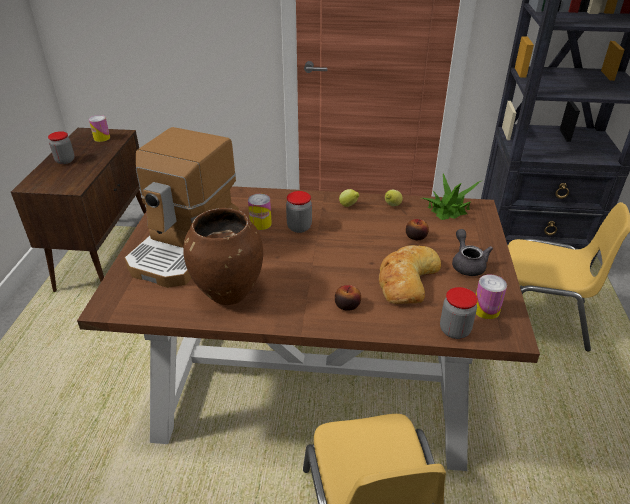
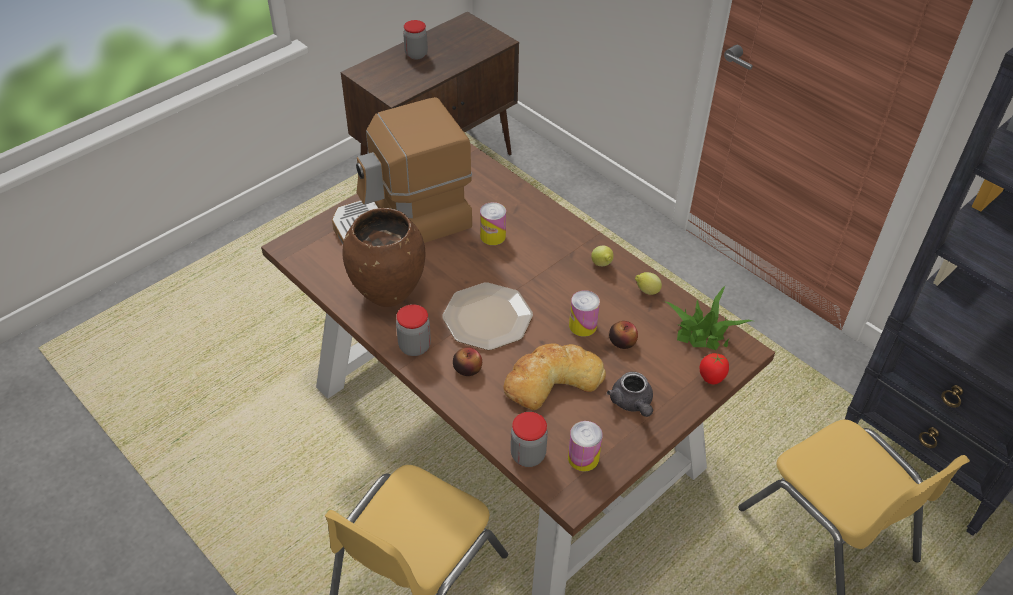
camera: 40 degrees right, 10 degrees up
can [89,115,110,142] -> can moved to [569,290,600,337]
jar [286,191,312,233] -> jar moved to [396,304,431,356]
grey teapot [452,229,493,276] -> grey teapot turned 135 degrees clockwise [607,372,653,417]
none -> plate [442,283,533,350]
none -> tomato [700,353,729,385]

